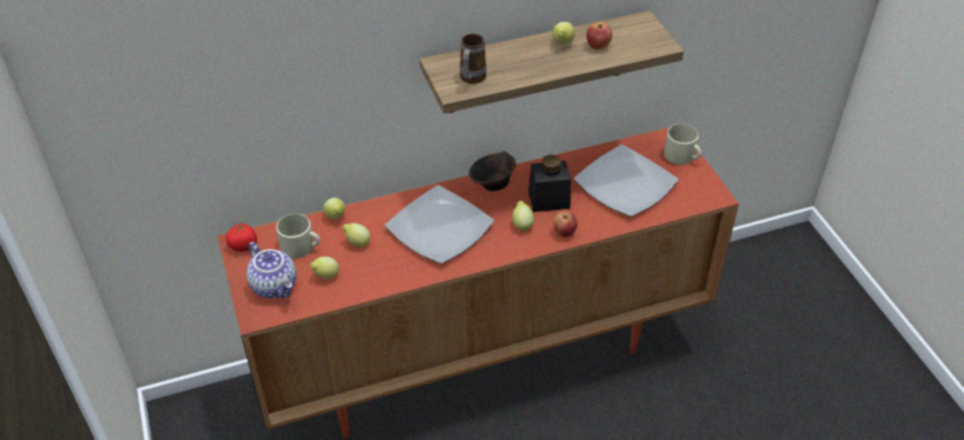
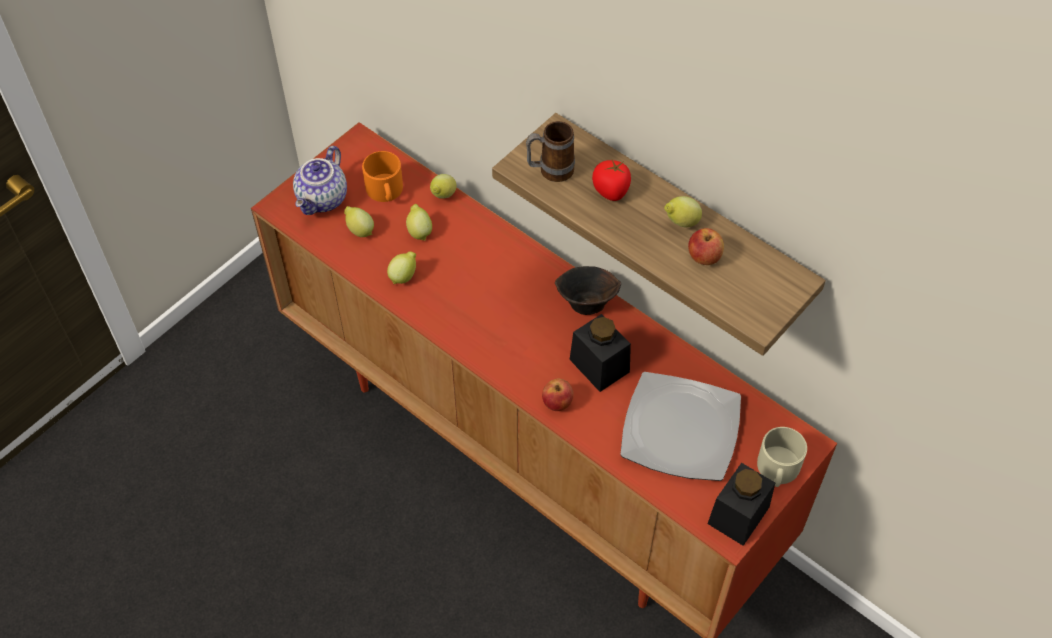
camera: 60 degrees right, 10 degrees up
tomato [225,222,257,252] -> tomato moved to [592,160,631,201]
beige mug [276,214,320,259] -> orange mug [362,151,403,202]
plate [385,185,494,264] -> none
lemon [512,200,534,232] -> lemon moved to [387,251,416,284]
none -> black jar [708,463,775,546]

